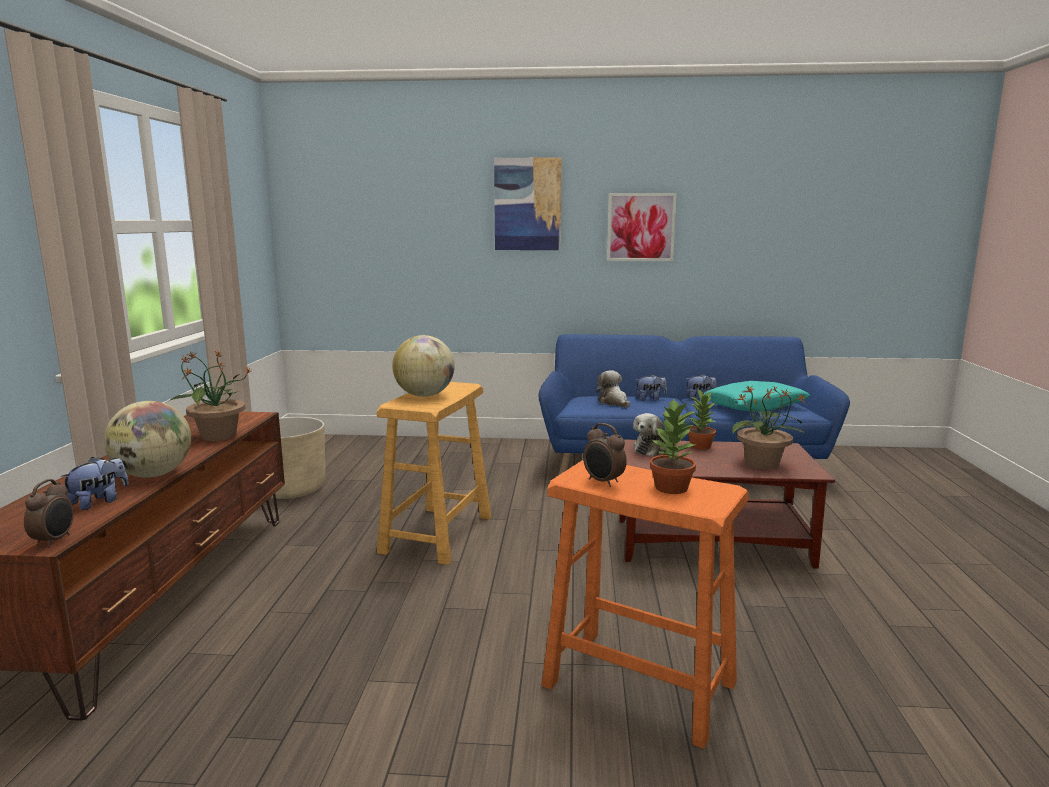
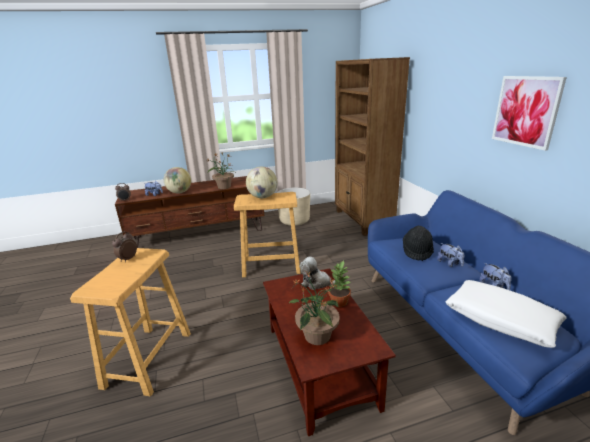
camera: 70 degrees right, 10 degrees up
picture [494,157,562,250] -> none
orange stool [542,460,749,749] -> beige stool [70,248,191,396]
plush toy [597,370,630,408] -> black hat [403,226,434,261]
potted plant [650,398,696,494] -> none
turquoise pillow [704,381,810,412] -> white pillow [445,280,567,348]
none -> brown bookcase [335,57,410,236]

